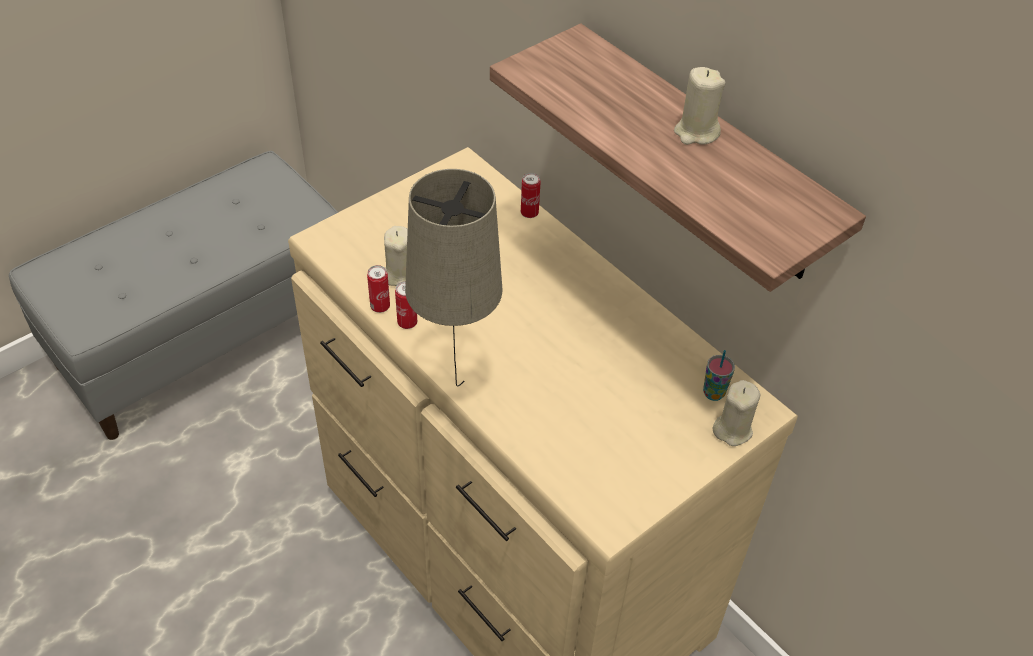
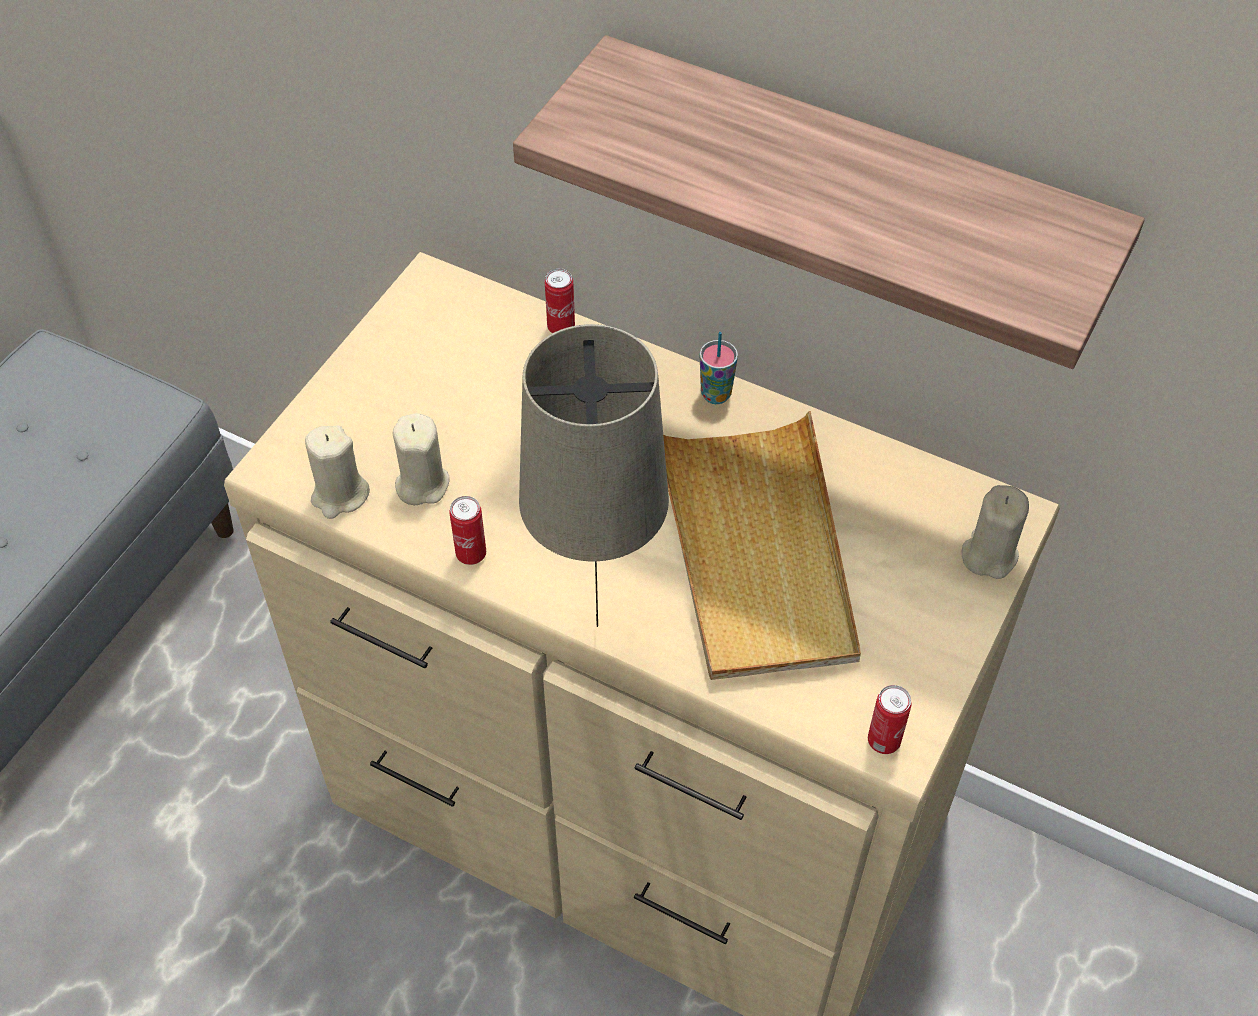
camera: 20 degrees left, 5 degrees up
can [367,265,390,313] -> can moved to [868,685,912,754]
beige candle [674,67,725,145] -> beige candle moved to [305,425,370,519]
cup [703,350,735,401] -> cup moved to [700,332,738,404]
none -> beige tray [663,411,861,680]

